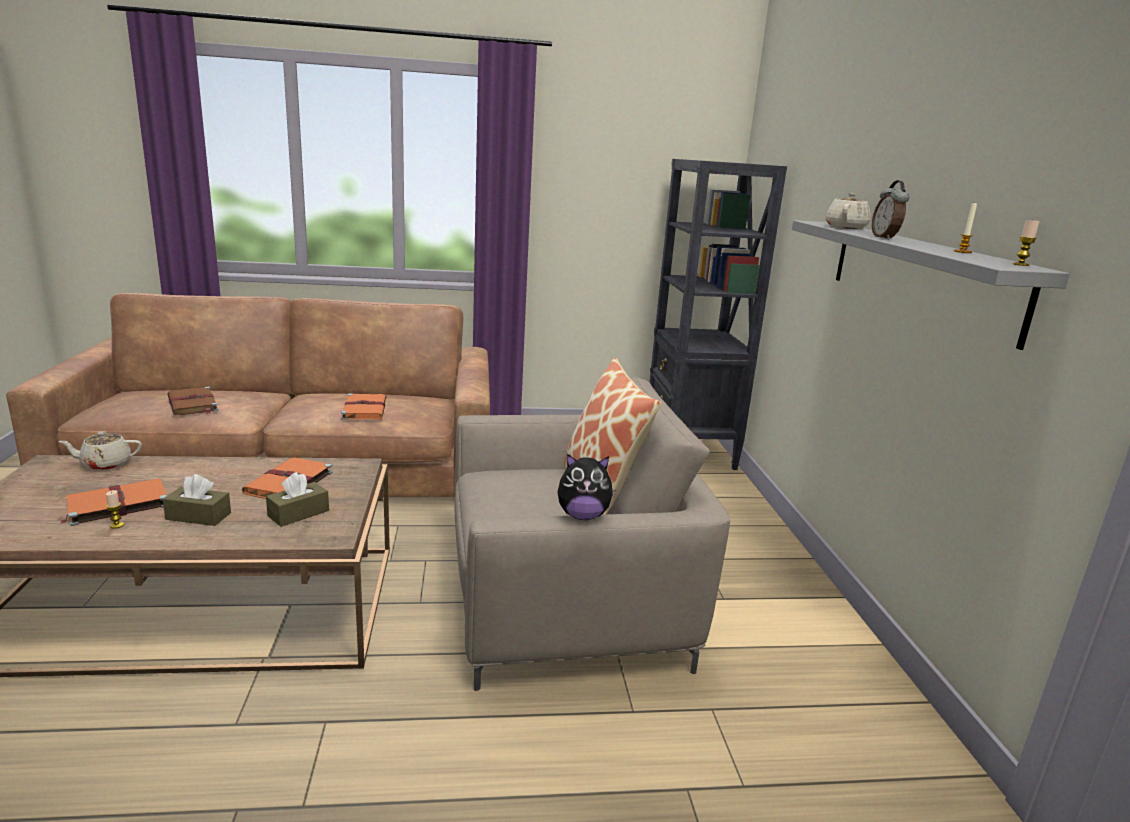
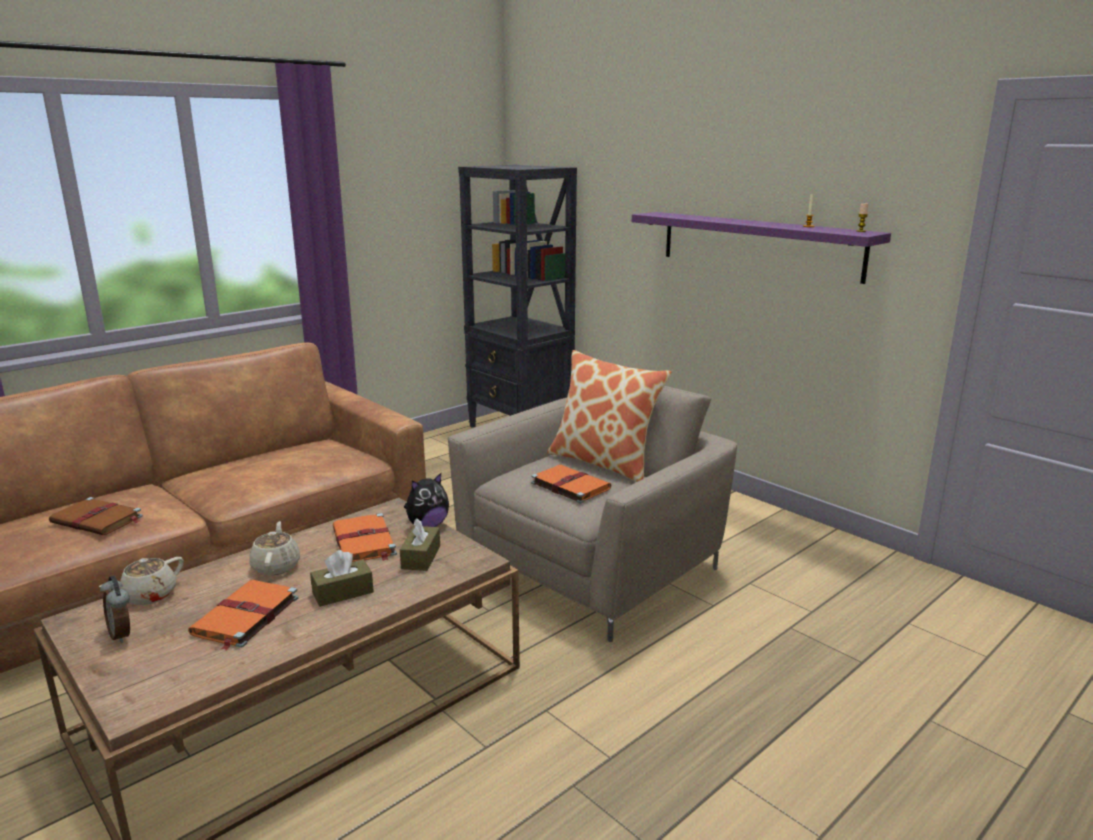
camera: 35 degrees left, 0 degrees up
candle [106,490,124,529] -> none
orange book [341,393,386,420] -> orange book moved to [531,465,611,503]
plush toy [557,454,616,520] -> plush toy moved to [404,473,449,527]
grey shelf [792,220,1070,350] -> purple shelf [632,212,891,284]
beige teapot [826,193,871,229] -> beige teapot moved to [249,521,300,575]
alarm clock [872,180,909,240] -> alarm clock moved to [100,576,130,643]

